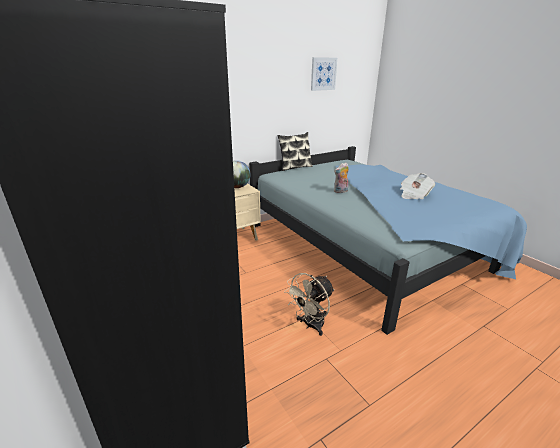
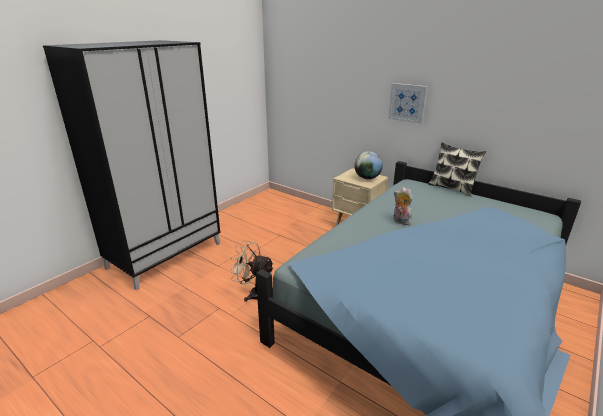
camera: 70 degrees right, 0 degrees up
picture [311,57,337,91] -> picture moved to [388,83,428,124]
newspaper [400,173,435,199] -> none

